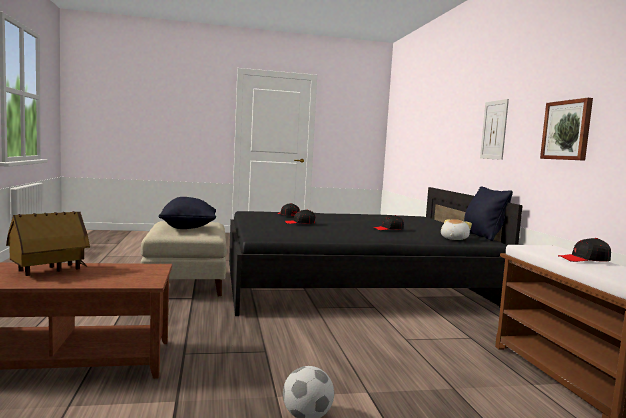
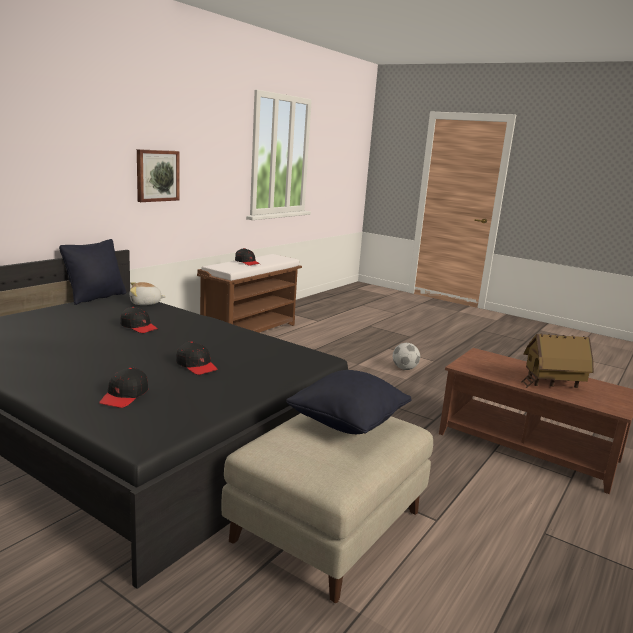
camera: 135 degrees left, 10 degrees up
picture [480,99,509,160] -> none

